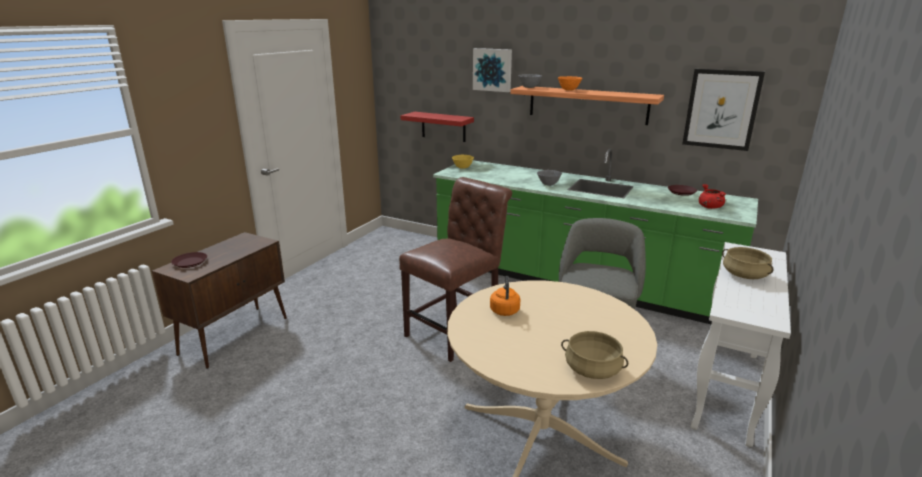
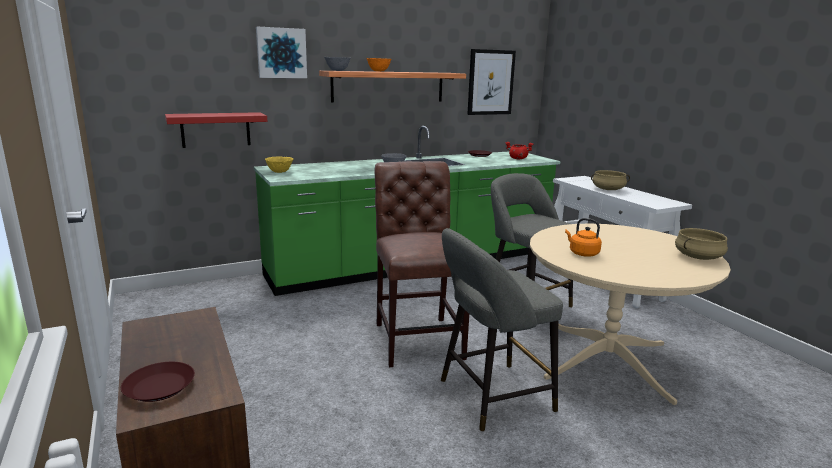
camera: 55 degrees left, 5 degrees down
none -> grey stool [441,228,563,432]

